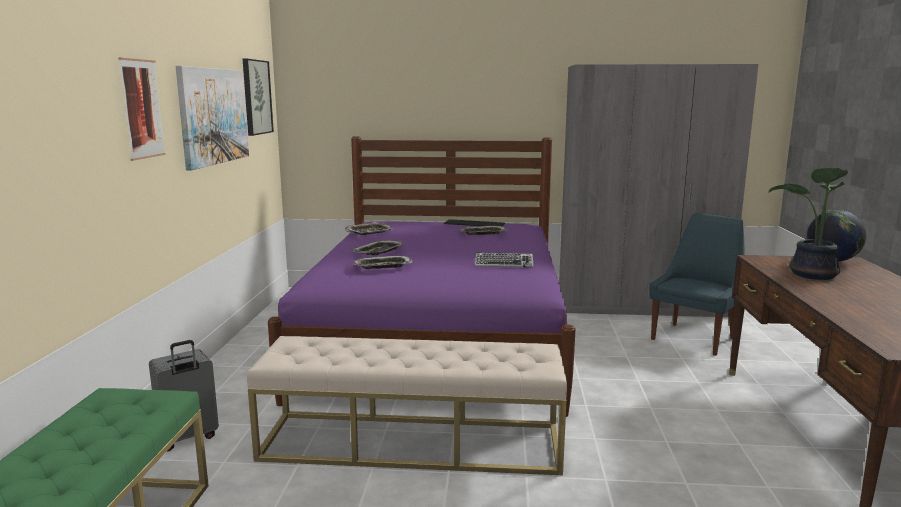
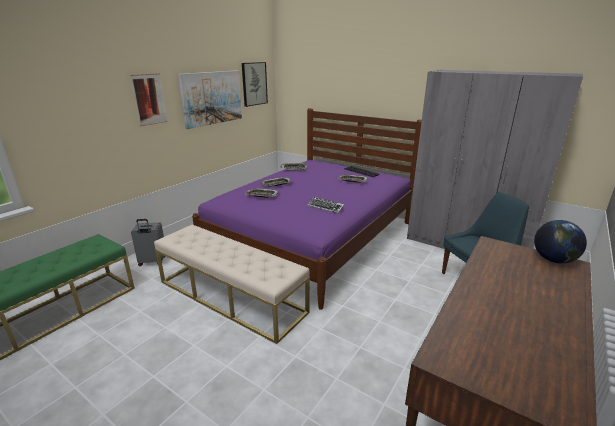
camera: 30 degrees right, 10 degrees up
potted plant [768,168,857,280] -> none

